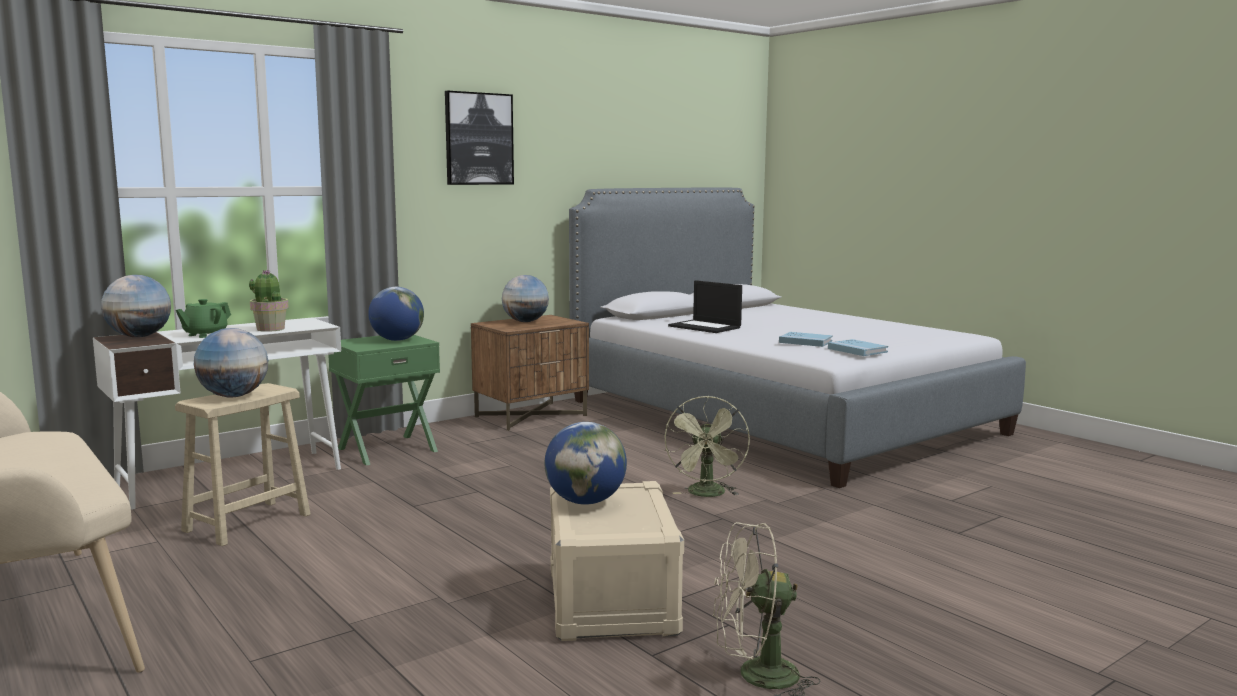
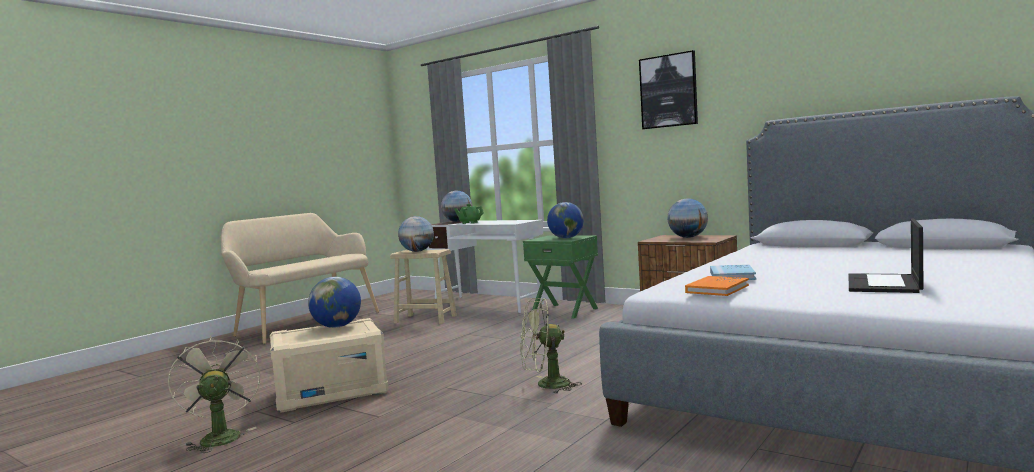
camera: 75 degrees right, 5 degrees down
potted plant [249,269,289,332] -> none
laptop [668,280,742,333] -> laptop moved to [848,219,923,293]
blue book [828,339,888,356] -> orange book [685,276,749,296]

